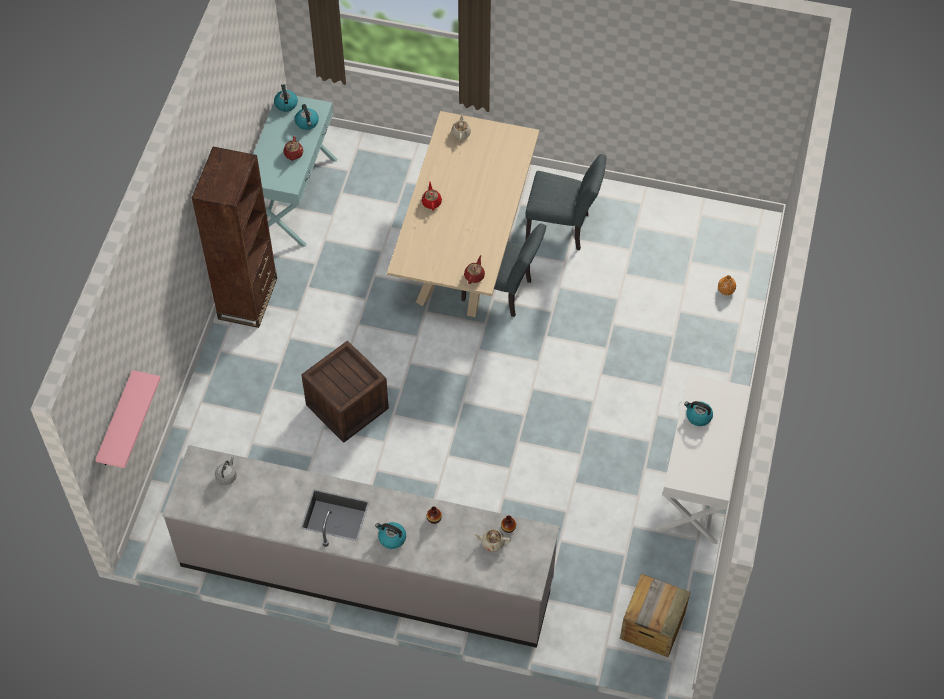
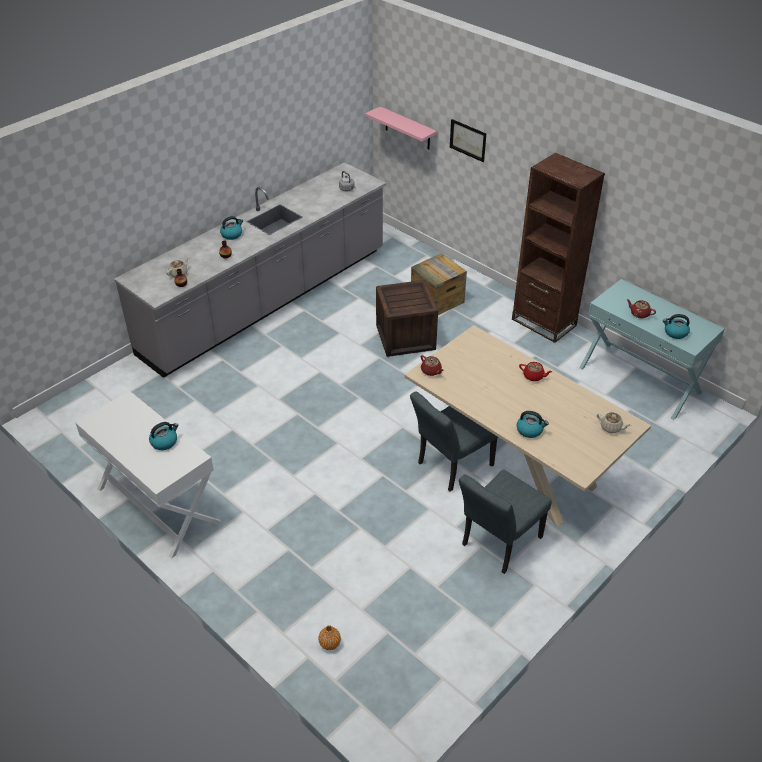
camera: 120 degrees right, 15 degrees down
kettle [274,84,298,112] -> kettle moved to [516,411,549,438]
crate [620,574,690,657] -> crate moved to [411,253,467,315]
none -> picture [450,119,486,162]

